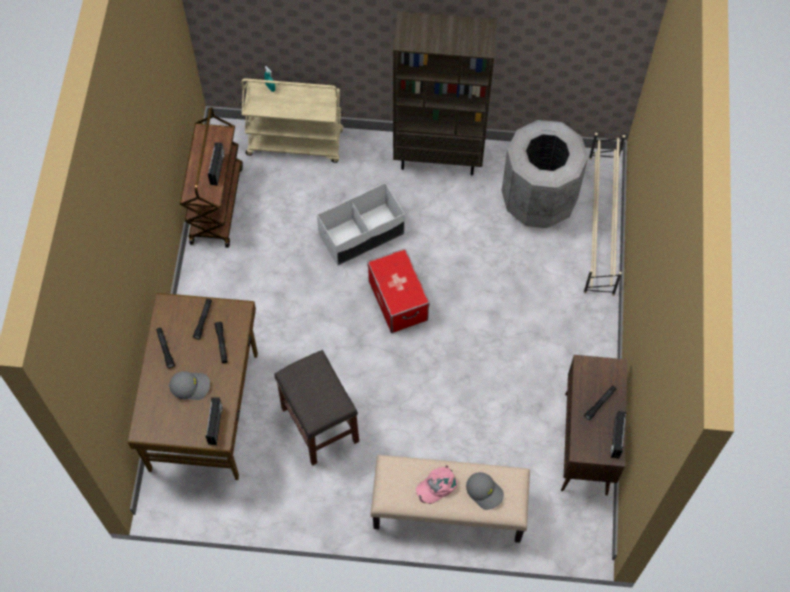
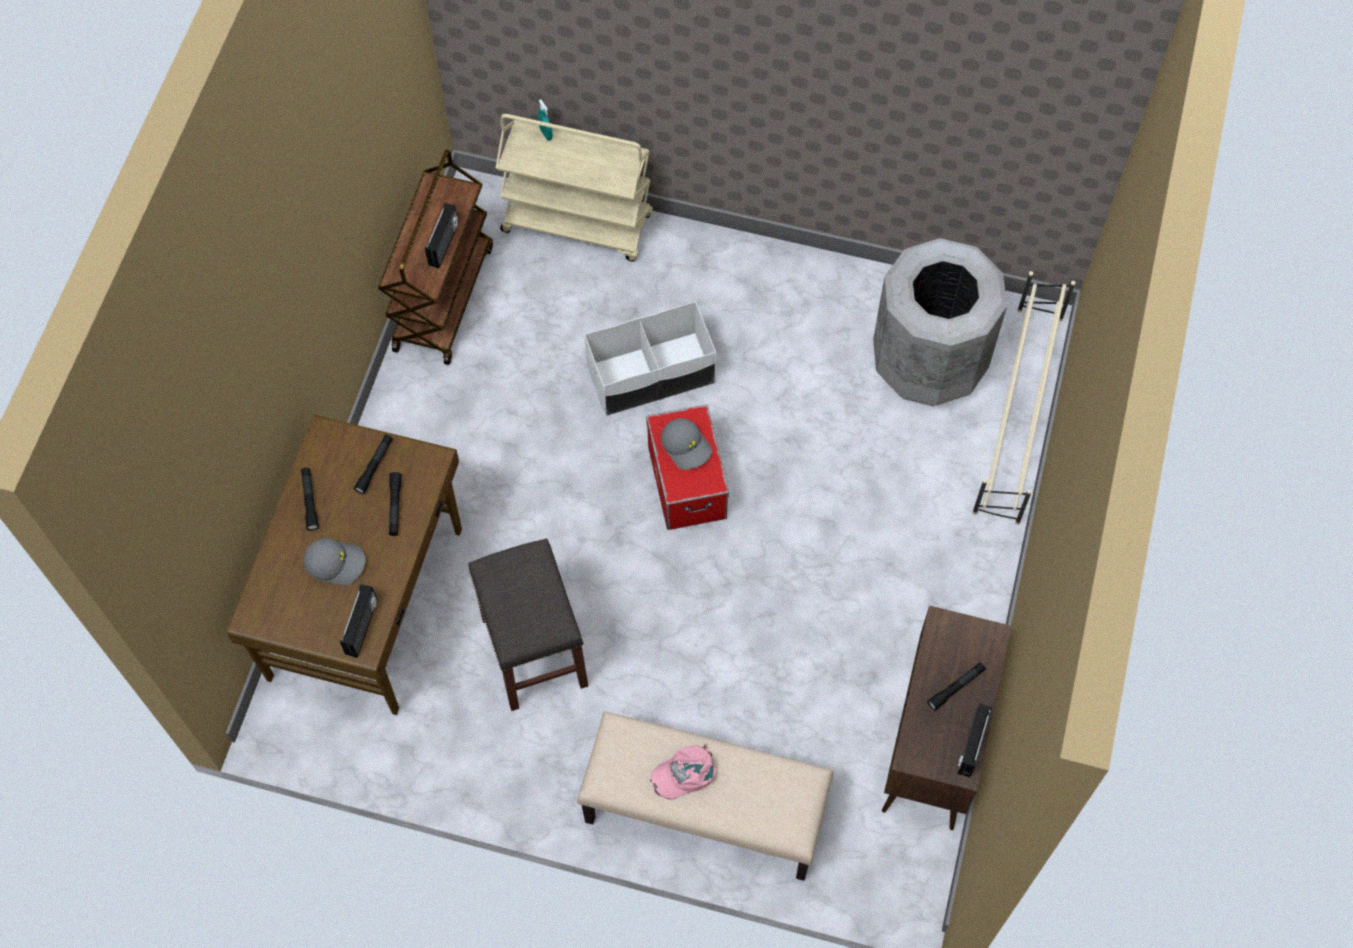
camera: 10 degrees right, 0 degrees up
brown bookcase [393,11,497,175] -> none
grey cap [466,472,504,510] -> grey cap moved to [661,418,712,470]

